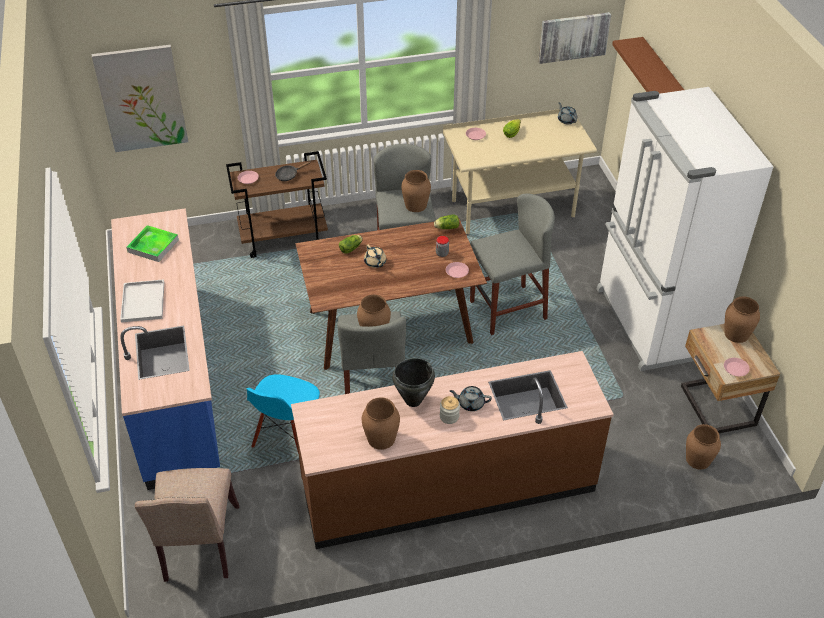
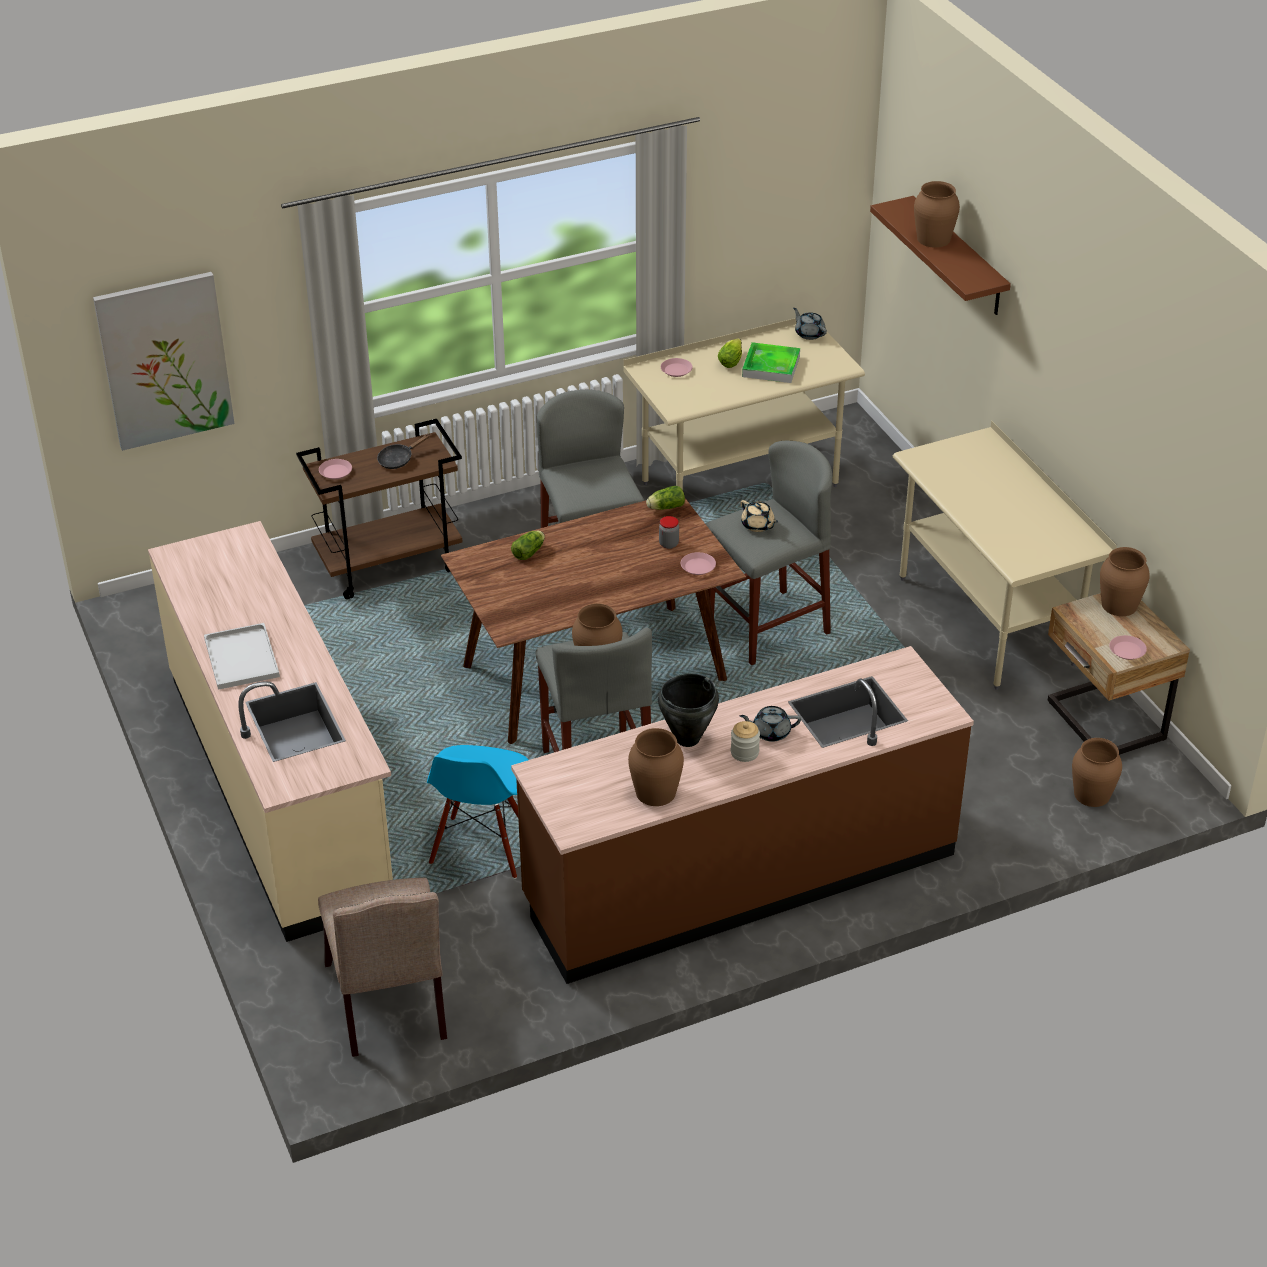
camera: 10 degrees left, 5 degrees down
blue counter [111,208,220,490] -> beige counter [148,521,393,942]
tray [126,225,179,262] -> tray moved to [742,342,800,383]
beige teapot [364,245,386,268] -> beige teapot moved to [741,500,778,532]
brown vase [401,170,431,212] -> brown vase moved to [914,181,960,248]
picture [538,12,611,64] -> none
white fridge [597,87,774,371] -> beige desk [893,421,1117,690]

